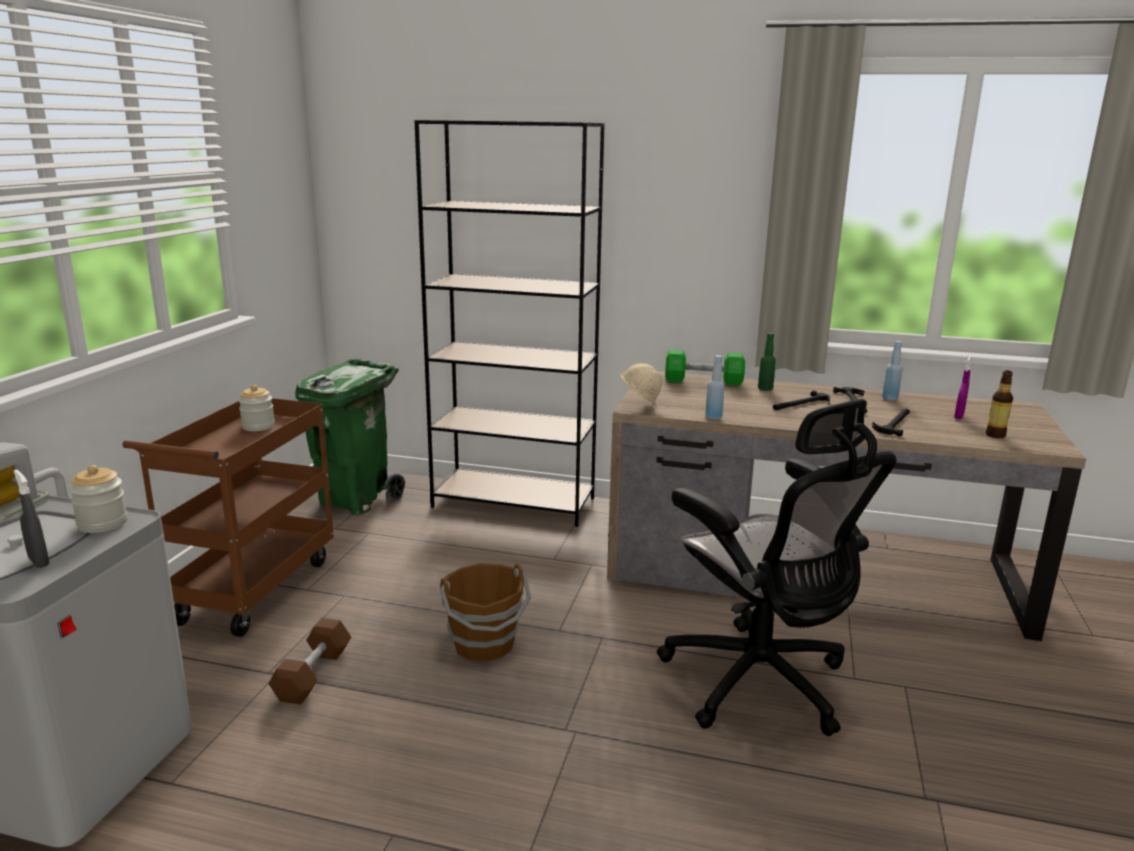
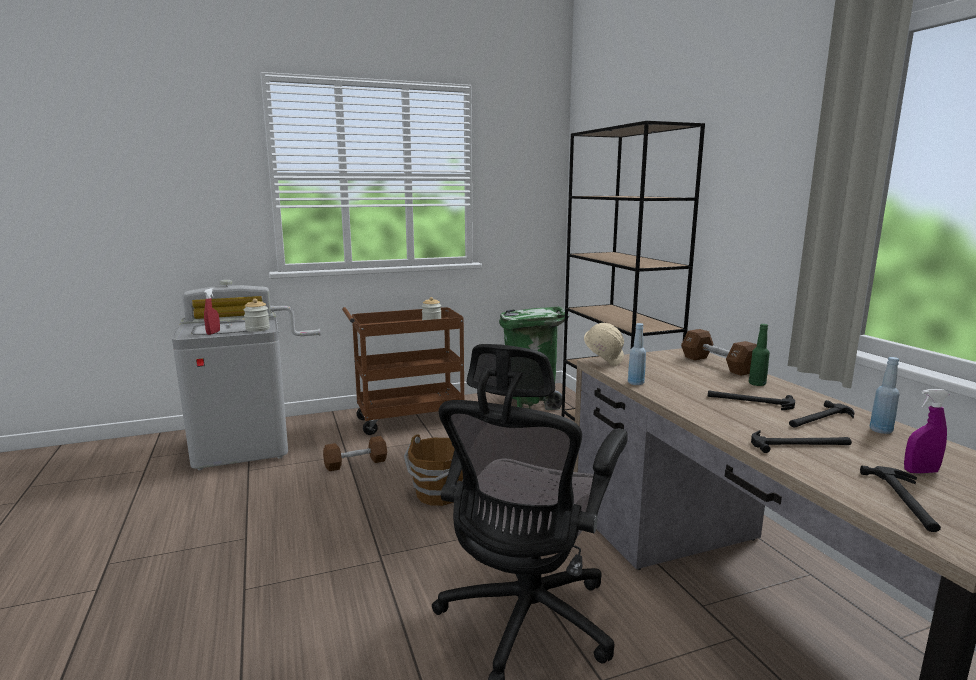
camera: 55 degrees right, 5 degrees down
grey spray bottle [14,469,49,568] -> red spray bottle [204,288,220,335]
green dumbbell [665,350,745,386] -> brown dumbbell [681,329,757,376]
bottle [986,370,1013,438] -> hammer [860,466,941,532]

